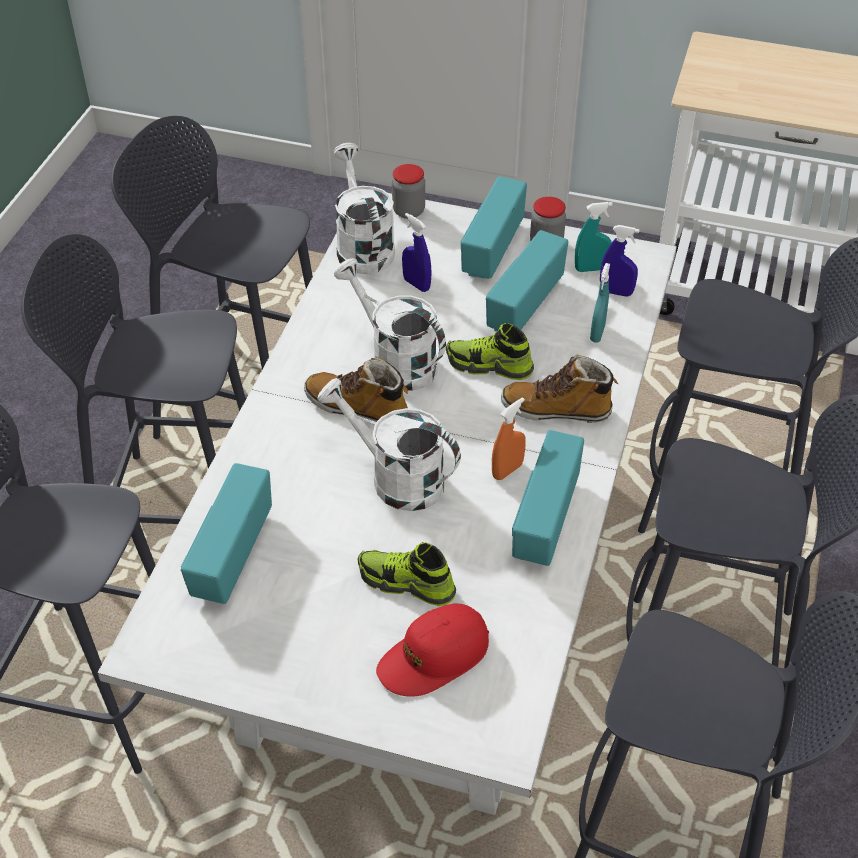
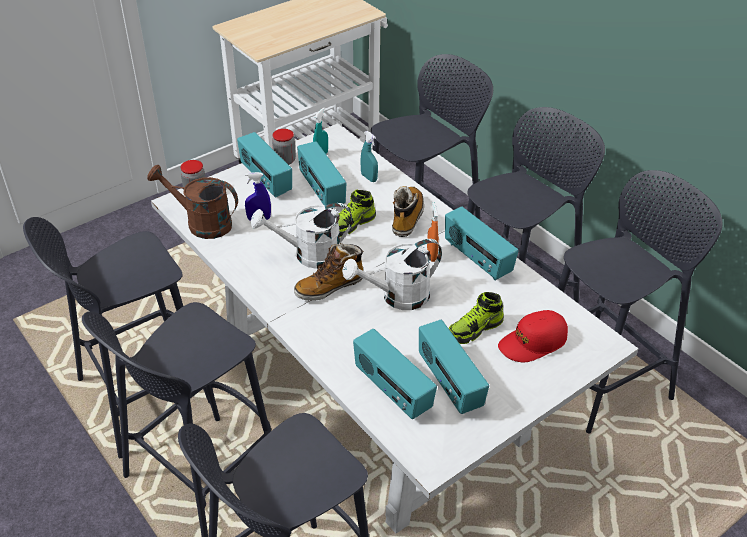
camera: 55 degrees left, 5 degrees down
white watering can [333,143,395,274] -> brown watering can [147,165,238,239]
red cap [376,603,489,696] -> red cap turned 60 degrees clockwise [498,310,568,362]
boot [501,354,618,423] -> boot turned 150 degrees clockwise [392,186,424,237]
blue spray bottle [600,225,640,297] -> none
none -> radio [419,320,489,414]

